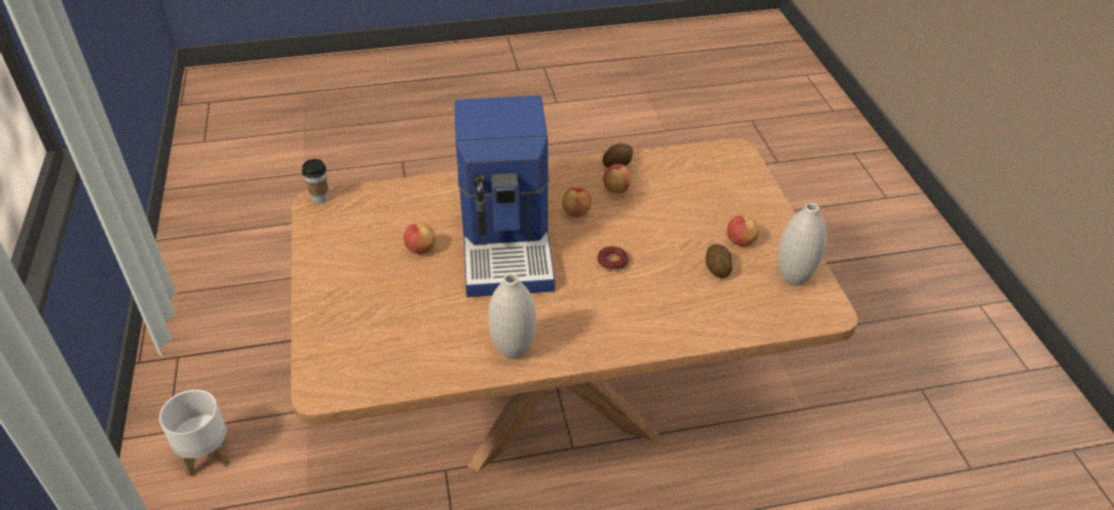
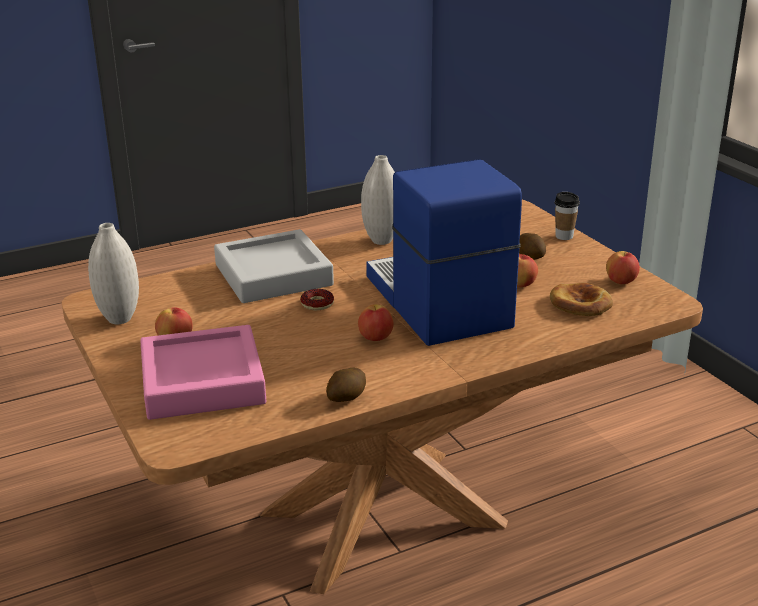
camera: 165 degrees right, 15 degrees down
white planter [159,390,230,477] -> none
cup [302,159,329,204] -> cup moved to [555,192,580,240]
apple [603,164,631,194] -> apple moved to [606,251,640,284]
potato [706,244,732,278] -> potato moved to [519,233,546,260]
none -> pink tray [140,325,266,420]
none -> grey tray [214,229,334,303]
none -> bread [550,283,613,316]

